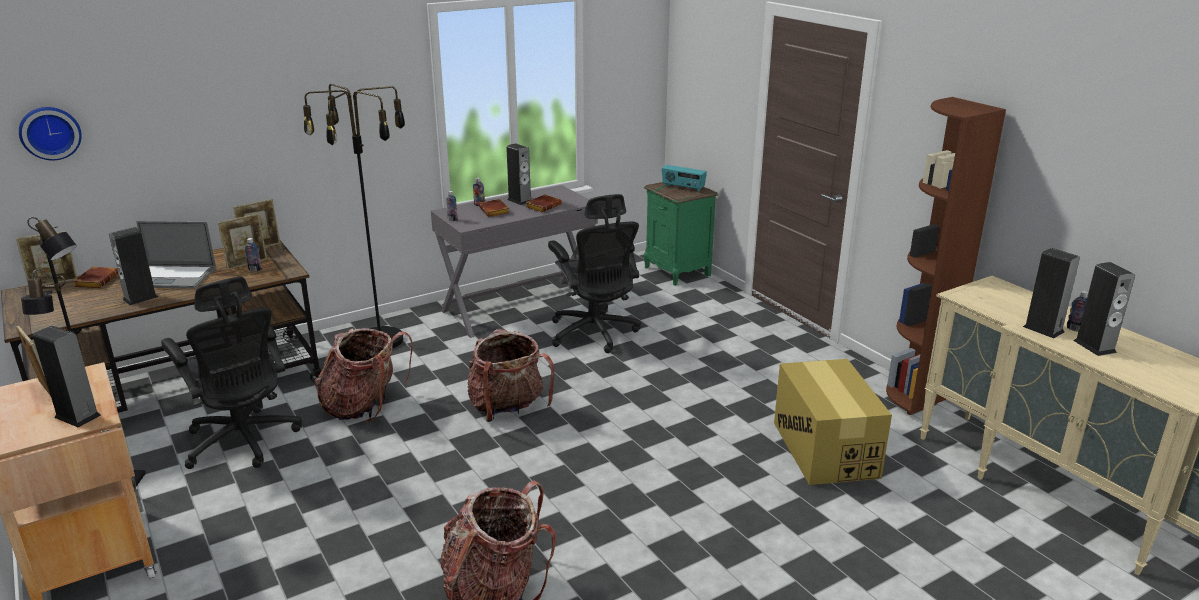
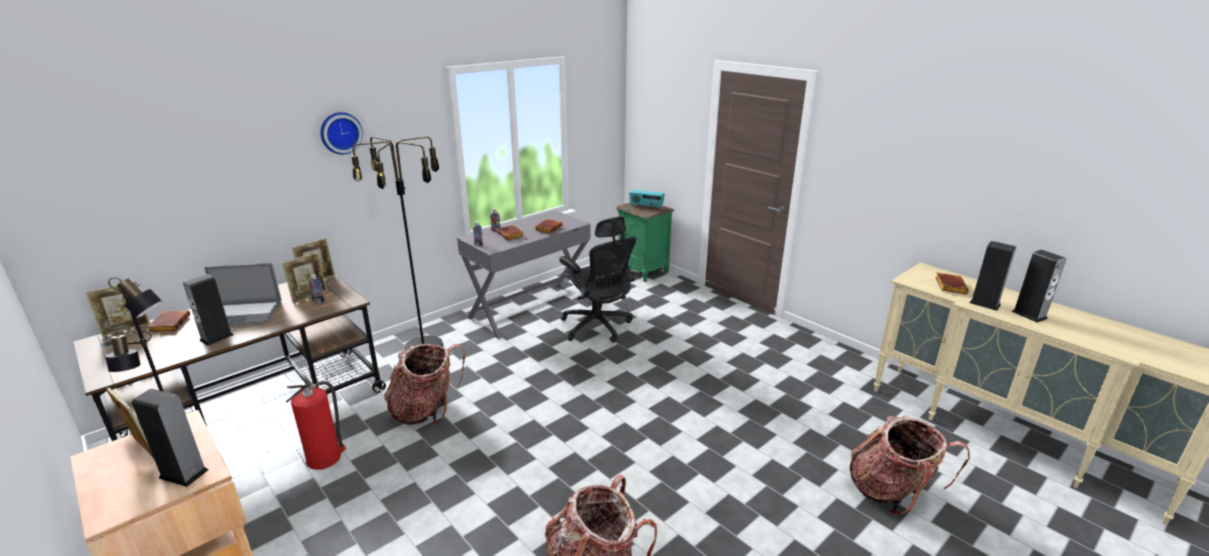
camera: 10 degrees left, 0 degrees up
wall clock [19,107,82,160] -> wall clock moved to [320,112,363,154]
office chair [161,277,302,469] -> fire extinguisher [286,381,346,470]
backpack [468,329,555,422] -> backpack moved to [850,415,970,515]
speaker [506,143,531,205] -> none
cardboard box [774,359,892,485] -> none
brown bookcase [886,97,1006,415] -> none
bottle [1067,291,1088,332] -> none
none -> brown book [935,273,969,294]

